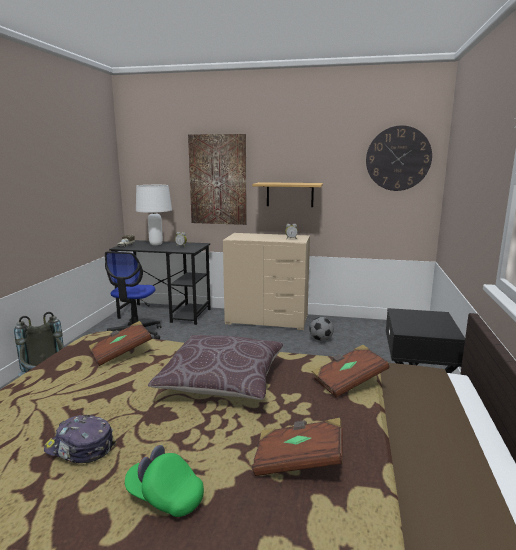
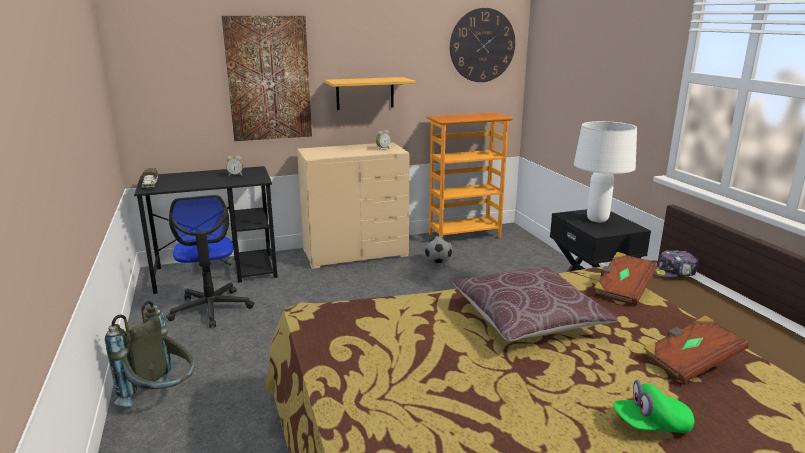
camera: 30 degrees left, 5 degrees up
cap [44,415,116,463] -> cap moved to [653,250,698,277]
brown book [89,321,152,366] -> none
white table lamp [136,185,172,245] -> white table lamp moved to [574,121,637,222]
none -> bookcase [426,112,513,238]

